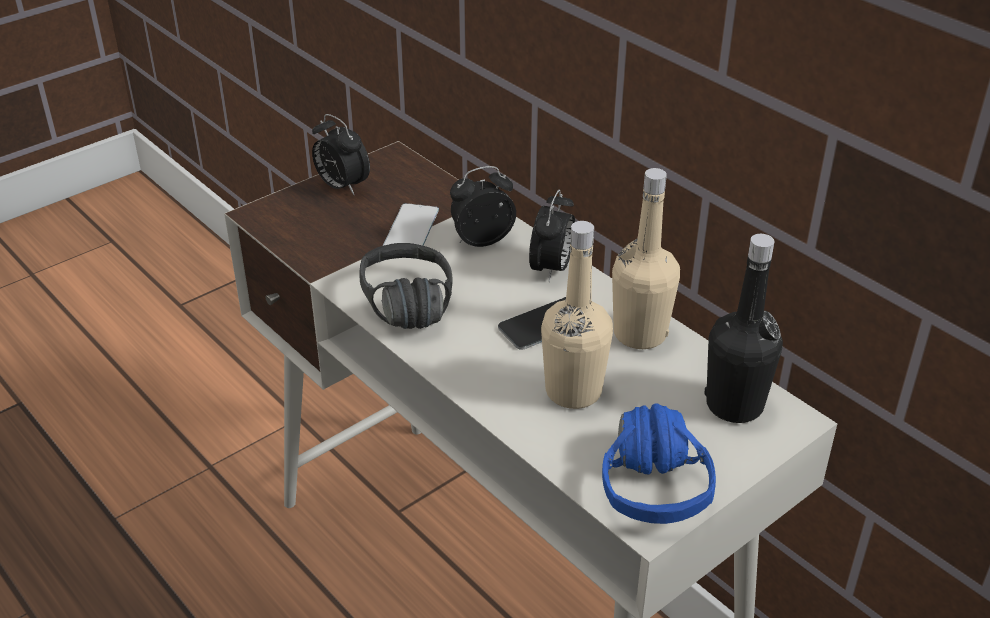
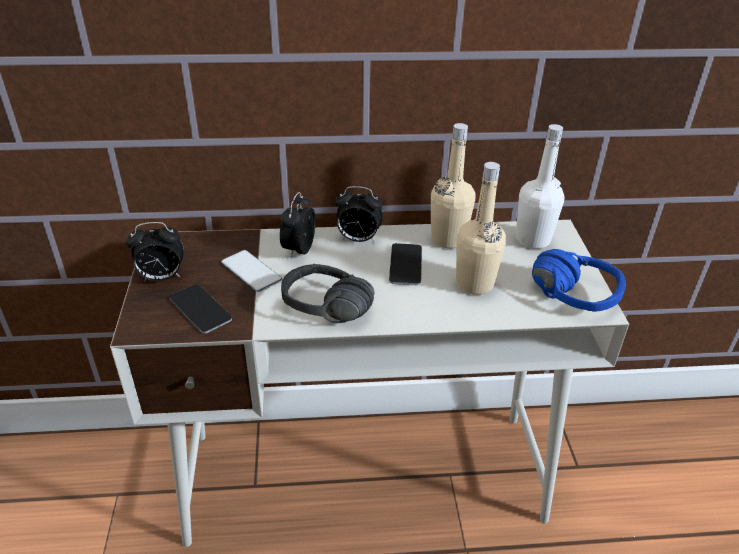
camera: 55 degrees left, 0 degrees up
alarm clock [529,190,575,282] -> alarm clock turned 135 degrees clockwise [335,186,383,242]
black bottle [705,234,783,423] -> white bottle [516,124,565,249]
none -> phone [170,284,232,333]

